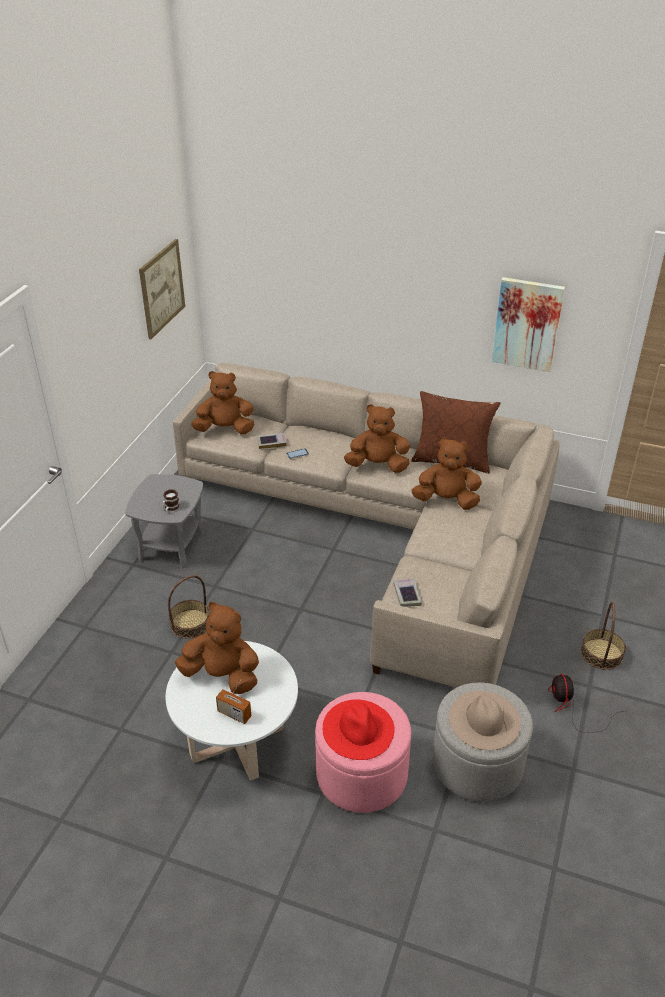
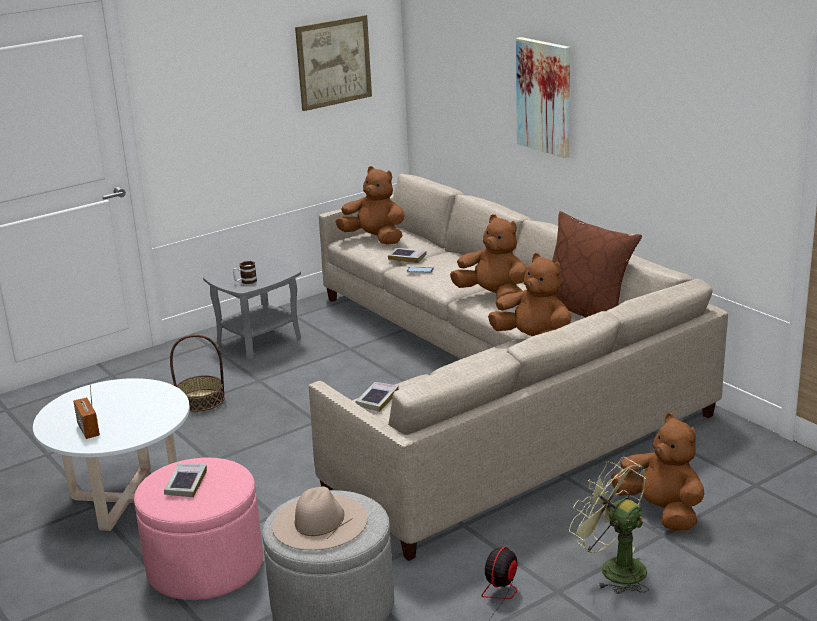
camera: 35 degrees right, 15 degrees down
brown plush toy [175,602,259,694] -> brown plush toy moved to [611,413,704,531]
red hat [323,699,395,760] -> book [164,464,207,497]
picture [491,277,565,372] -> picture moved to [516,37,570,158]
basket [581,602,626,670] -> green fan [569,457,649,594]

